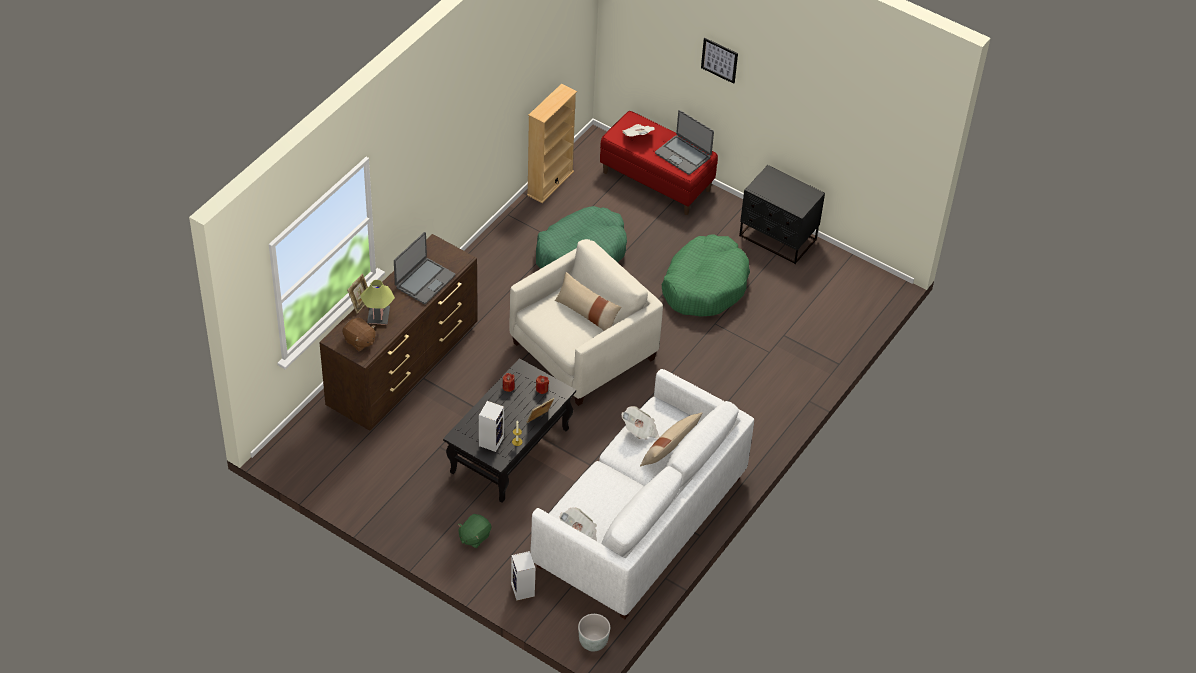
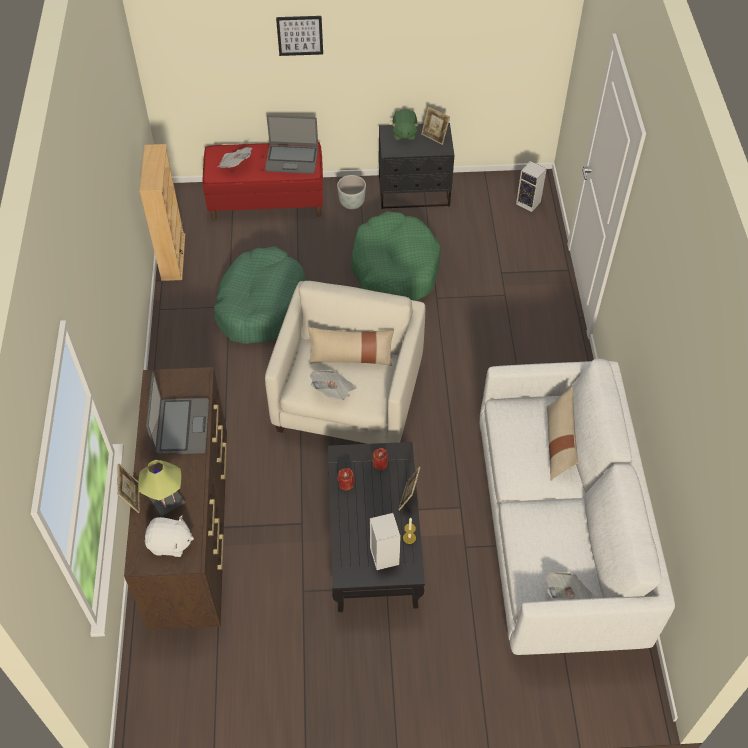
camera: 35 degrees left, 5 degrees up
brown plush toy [342,318,375,351] -> white plush toy [145,515,194,557]
green plush toy [458,514,491,548] -> green plush toy moved to [392,109,418,140]
speaker [511,551,535,601] -> speaker moved to [516,161,547,212]
grey planter [578,614,610,652] -> grey planter moved to [337,175,366,209]
newspaper [621,406,659,440] -> newspaper moved to [310,370,357,400]
none -> picture frame [421,106,450,145]

